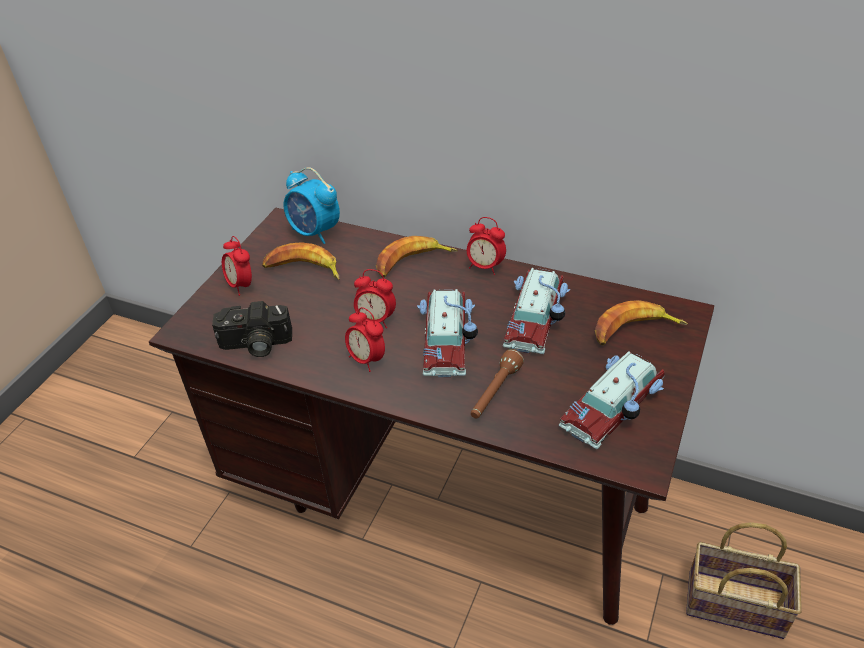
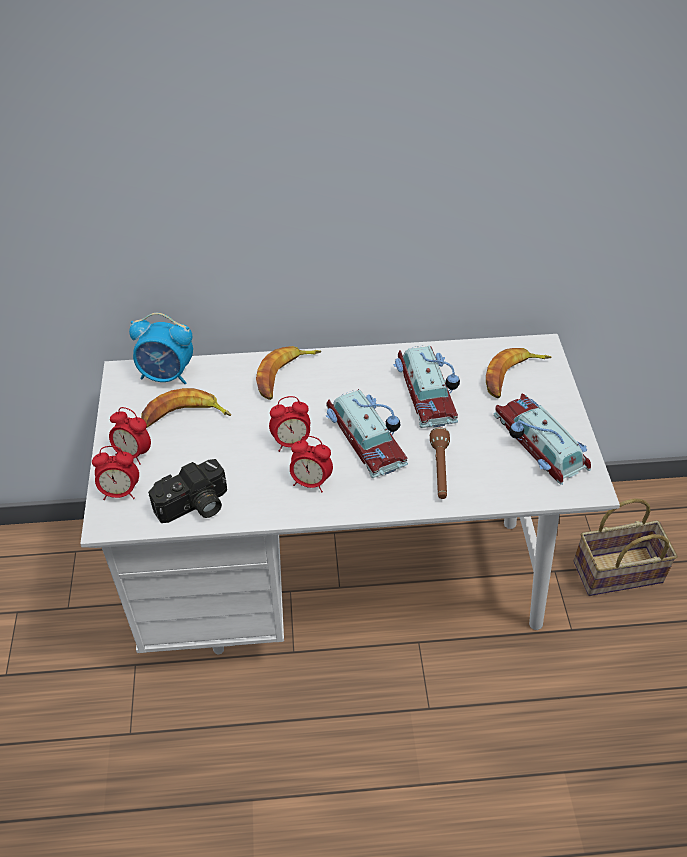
camera: 30 degrees left, 5 degrees up
brown desk [149,208,714,625] -> white desk [80,334,620,655]
alarm clock [467,217,506,275] -> alarm clock moved to [92,446,139,500]
toy car [559,351,665,449] -> toy car turned 135 degrees clockwise [494,394,591,485]

